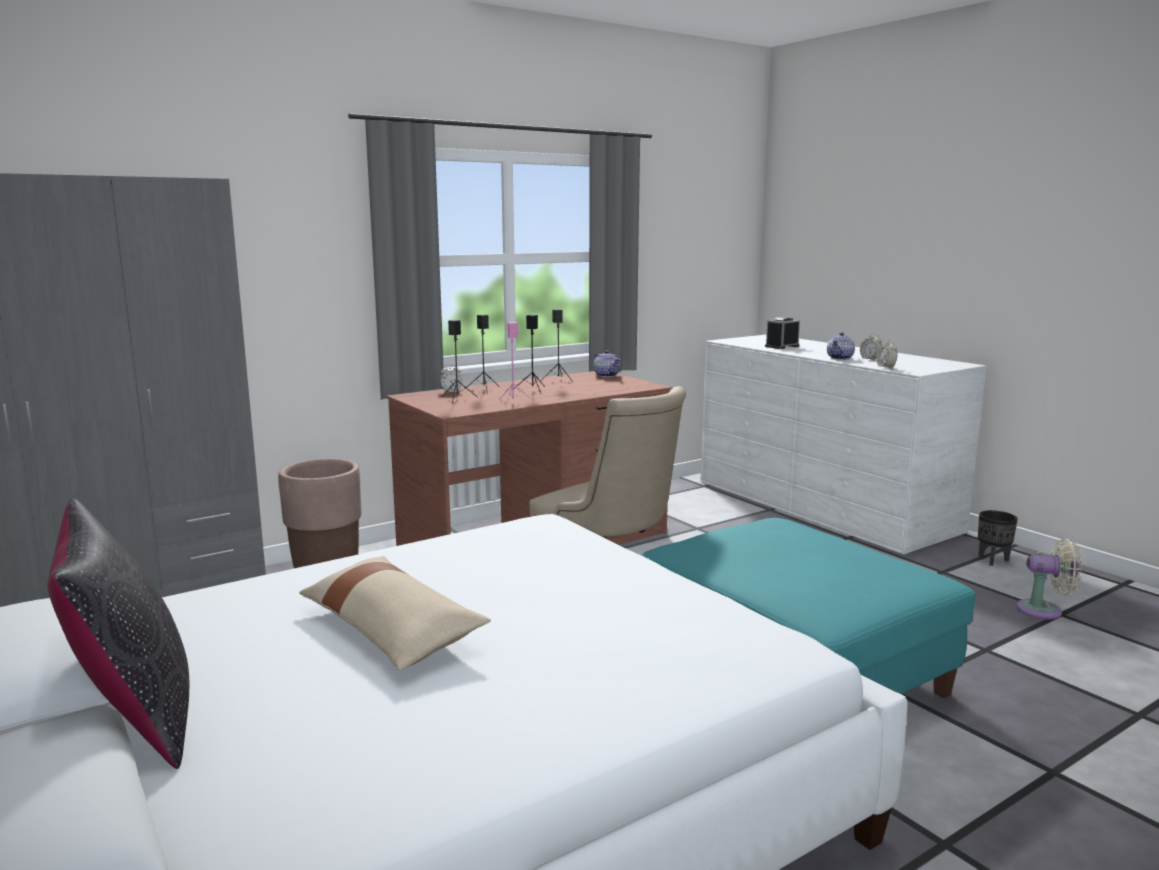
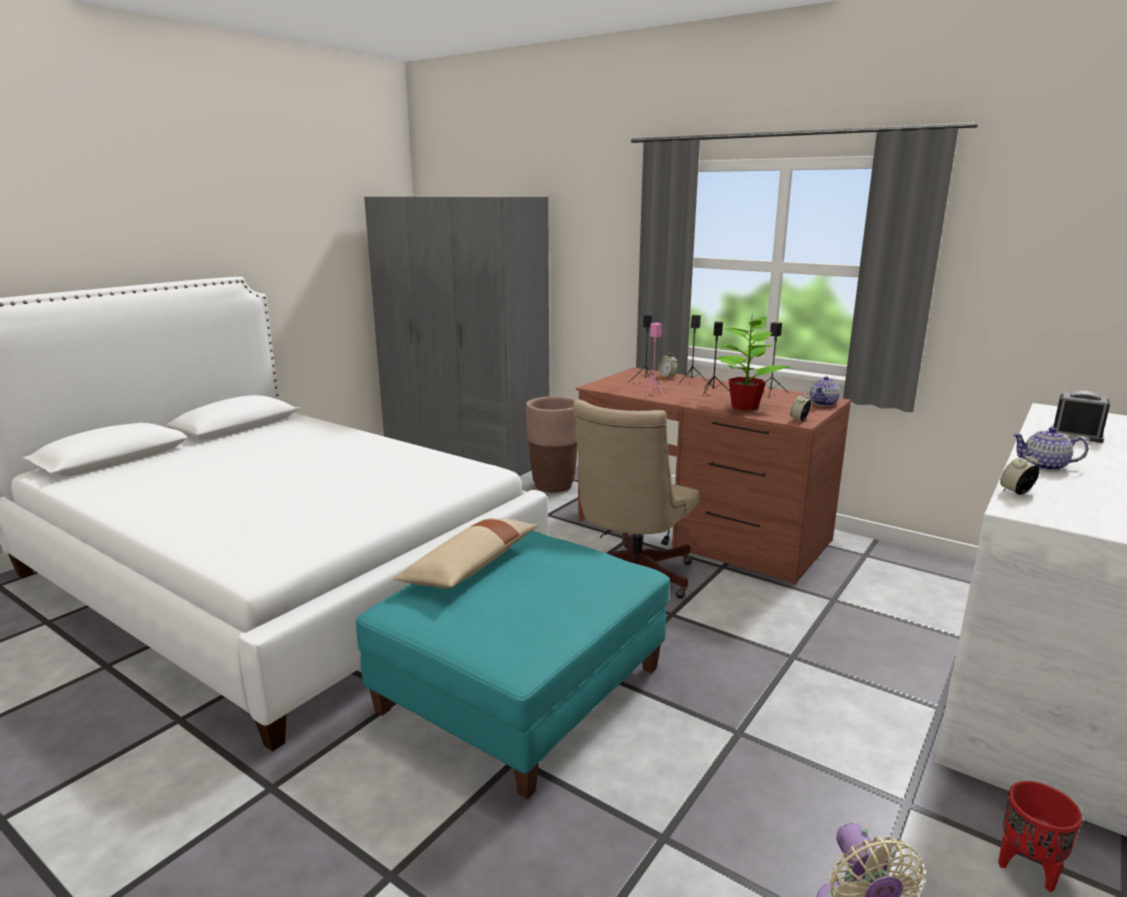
camera: 70 degrees right, 5 degrees up
black pillow [48,499,189,769] -> none
beige pillow [299,556,491,670] -> beige pillow moved to [393,518,538,589]
alarm clock [860,333,882,360] -> alarm clock moved to [790,391,811,421]
black planter [978,510,1018,566] -> red planter [998,781,1083,892]
none -> potted plant [716,313,791,411]

